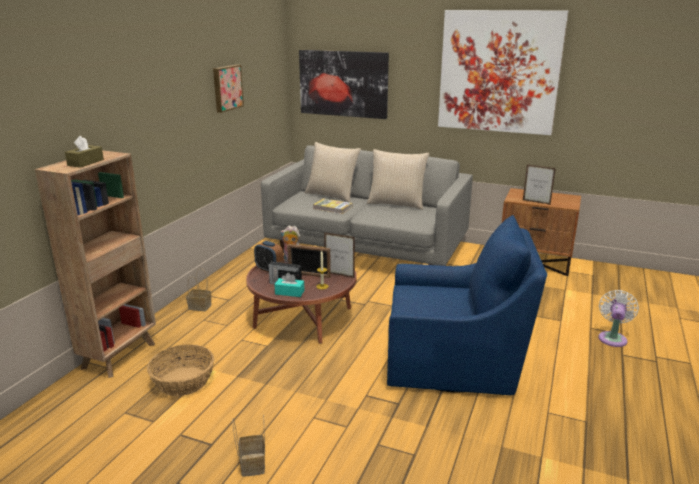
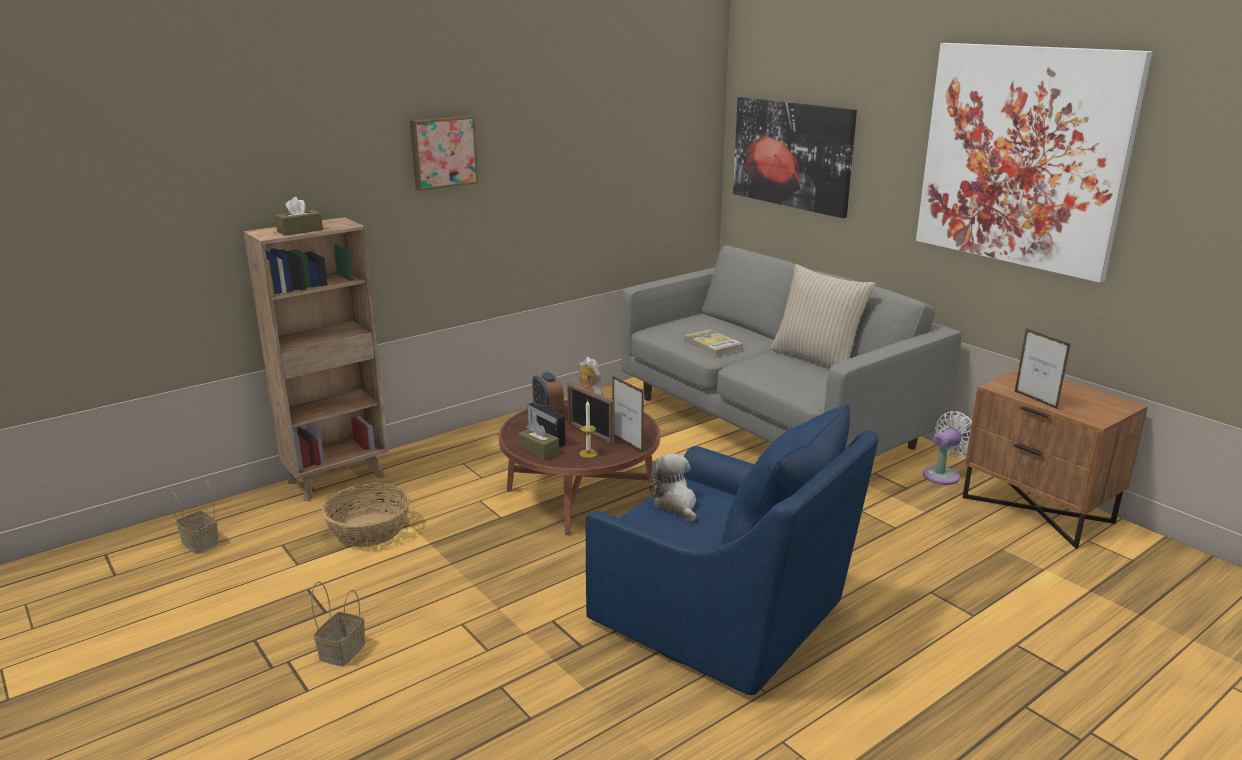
camera: 30 degrees right, 0 degrees up
basket [186,268,212,311] -> basket moved to [171,480,219,554]
picture [213,65,244,113] -> picture moved to [410,115,479,191]
turquoise tissue box [274,272,305,297] -> brown tissue box [518,421,559,460]
beige pillow [305,142,361,203] -> none
white fan [599,290,639,347] -> white fan moved to [923,411,972,485]
none -> plush toy [649,453,696,522]

